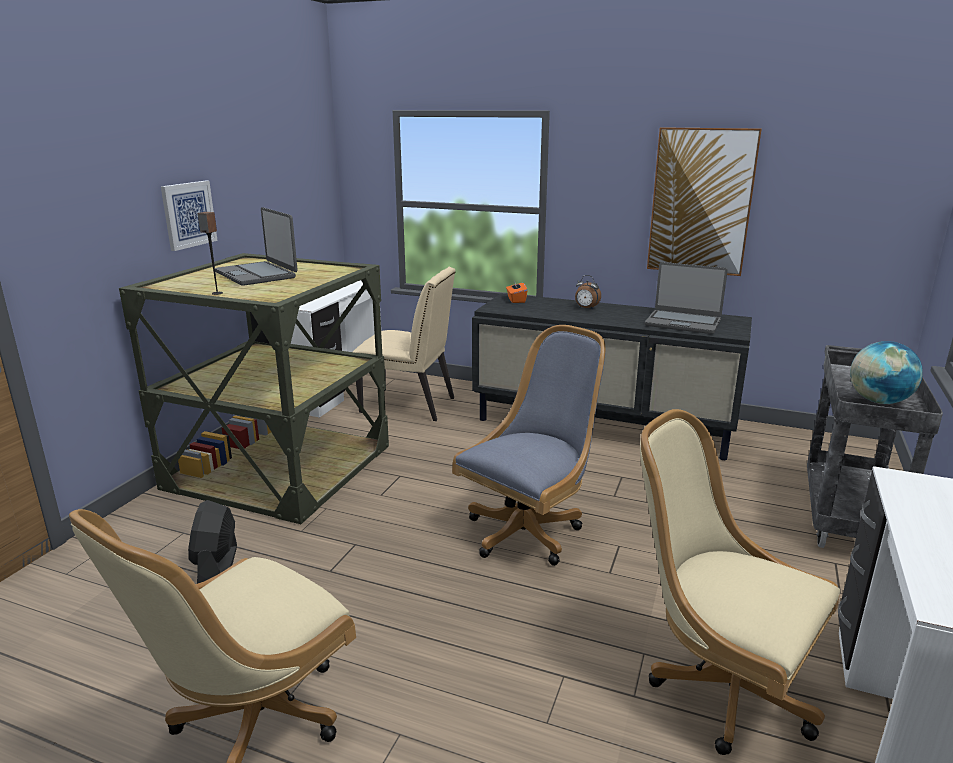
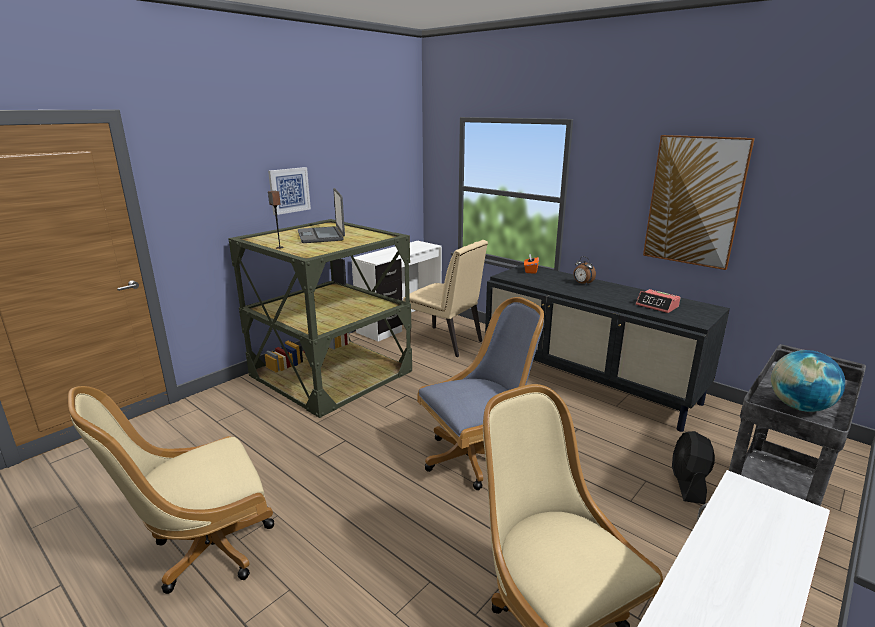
camera: 20 degrees right, 0 degrees up
black fan [188,500,237,584] -> black fan moved to [672,431,715,504]
laptop [644,262,728,334] -> alarm clock [636,289,681,313]

